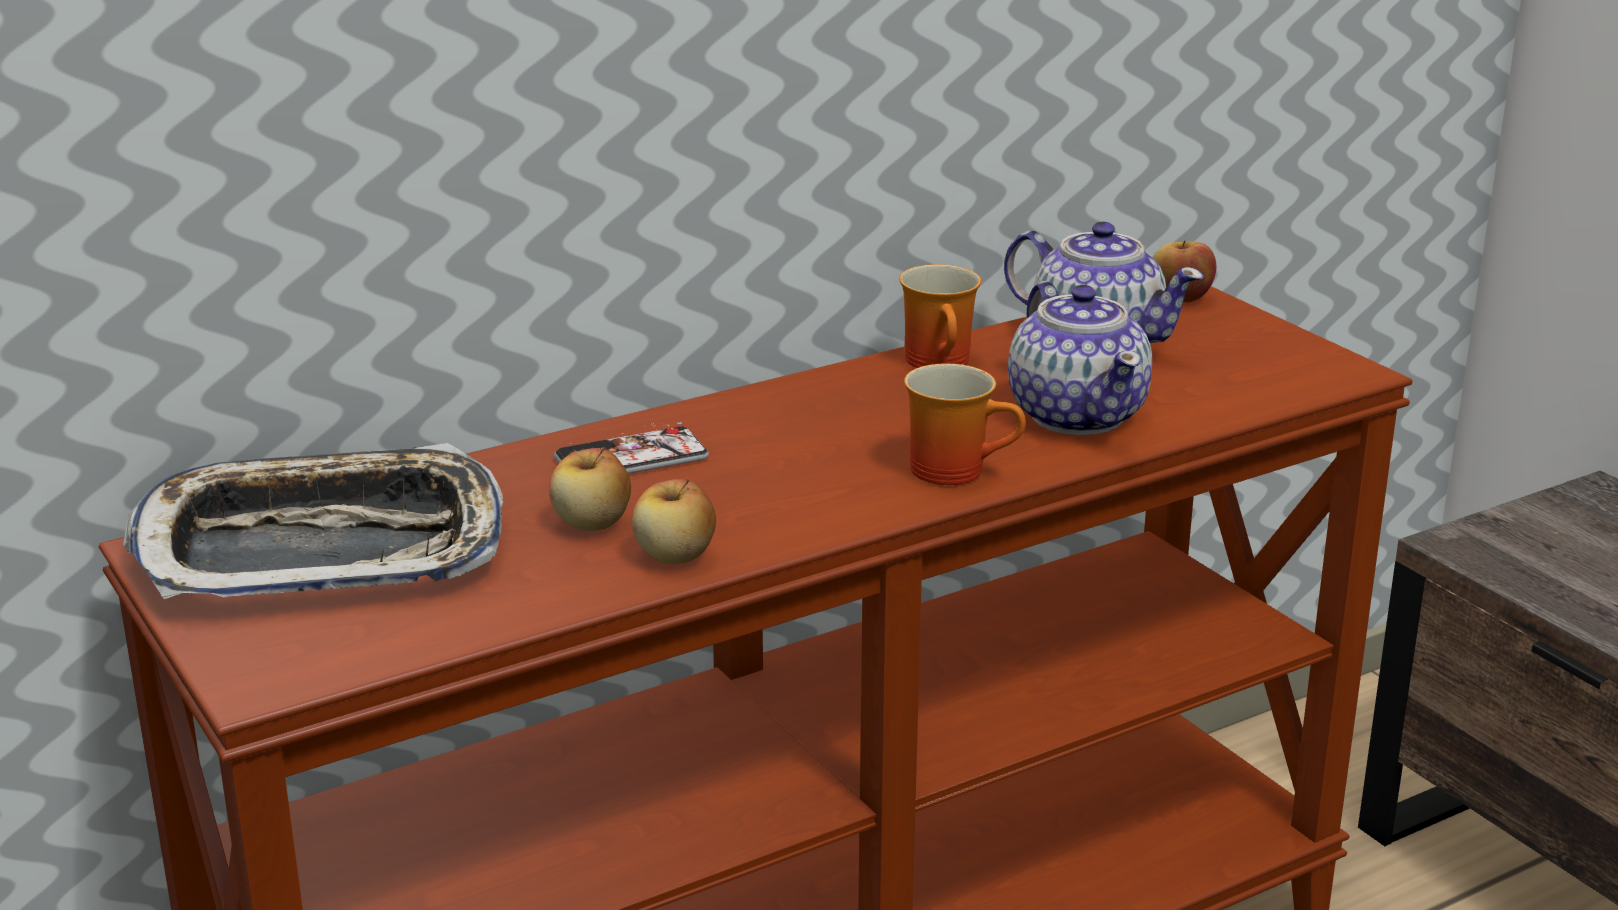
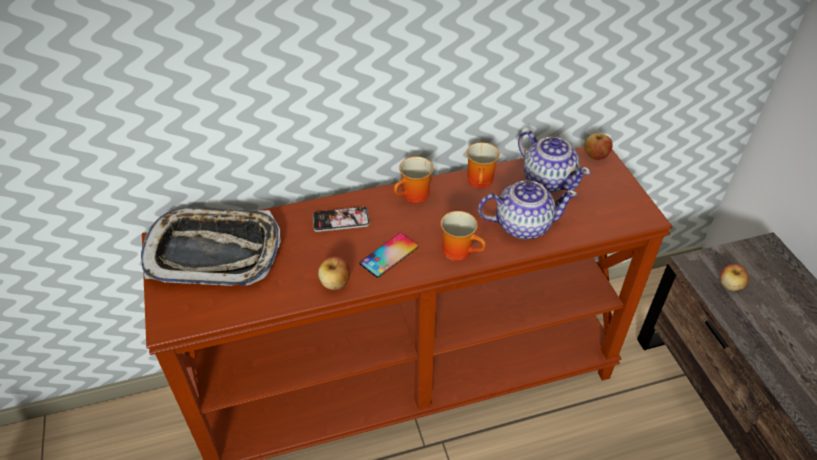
camera: 15 degrees right, 20 degrees up
apple [549,448,631,531] -> apple moved to [720,264,749,291]
teapot [1008,281,1152,435] -> teapot turned 90 degrees counterclockwise [478,180,577,239]
none -> phone [359,233,419,278]
none -> mug [394,156,433,203]

